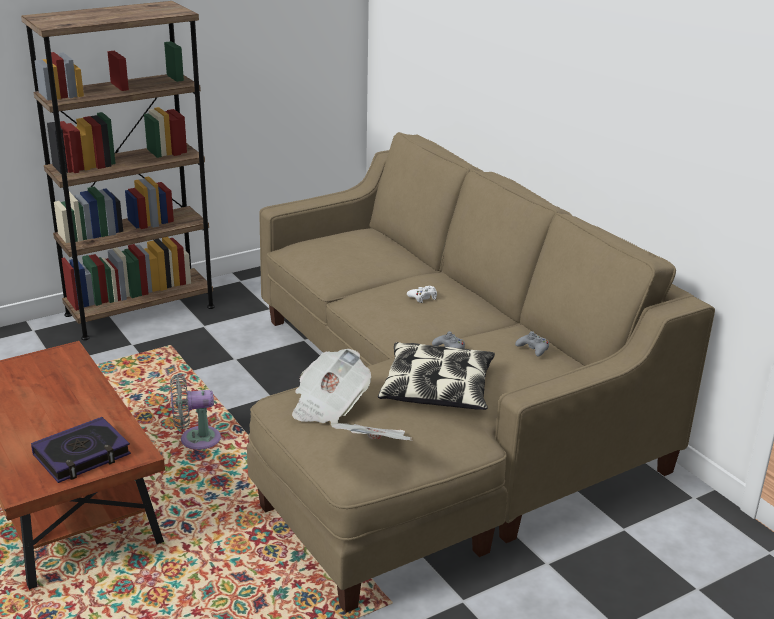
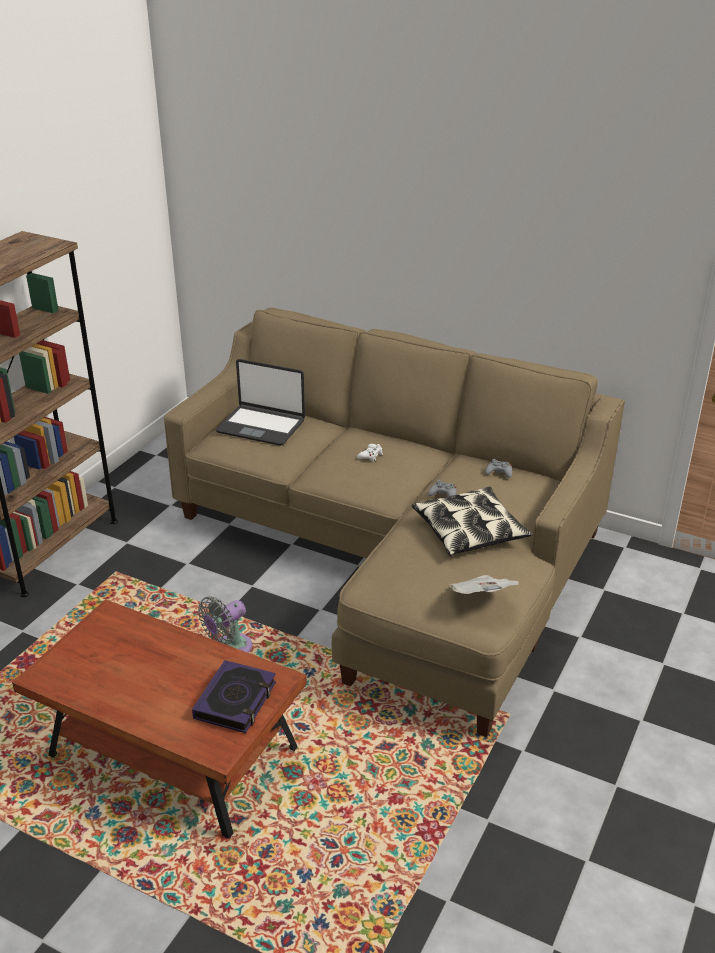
camera: 30 degrees left, 5 degrees up
newspaper [292,349,371,423] -> none
none -> laptop [216,359,305,446]

